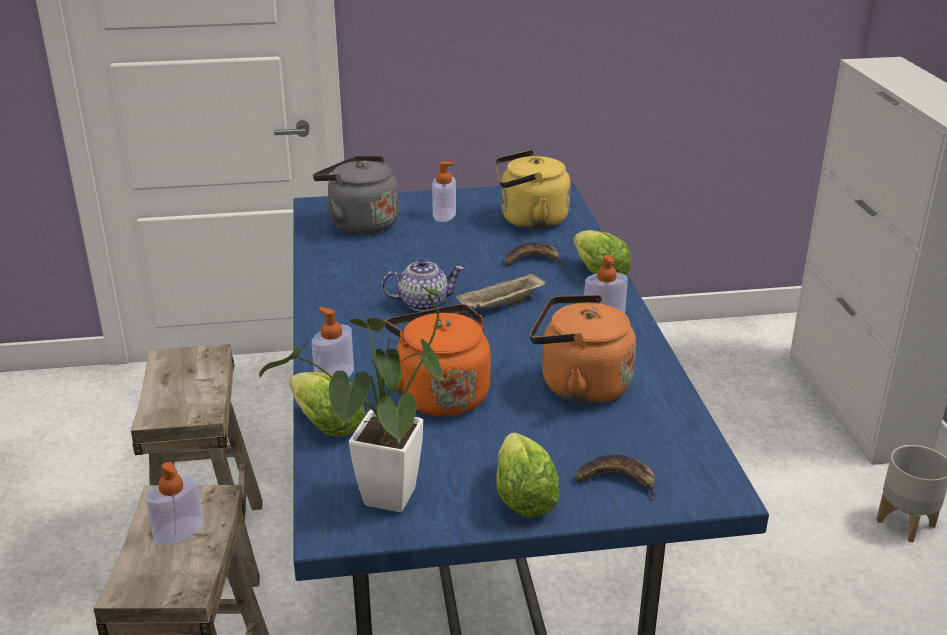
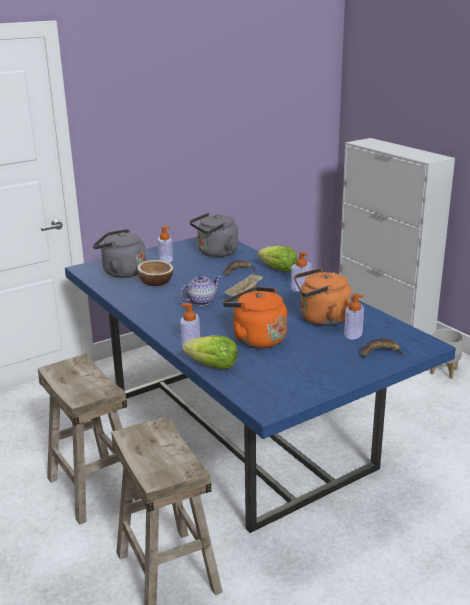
camera: 25 degrees left, 5 degrees down
soap dispenser [146,462,204,545] -> soap dispenser moved to [344,293,364,340]
potted plant [259,286,447,512] -> none
yellow kettle [494,150,571,229] -> grey kettle [190,213,238,257]
lettuce [496,432,560,517] -> none
none -> bowl [137,260,174,286]

